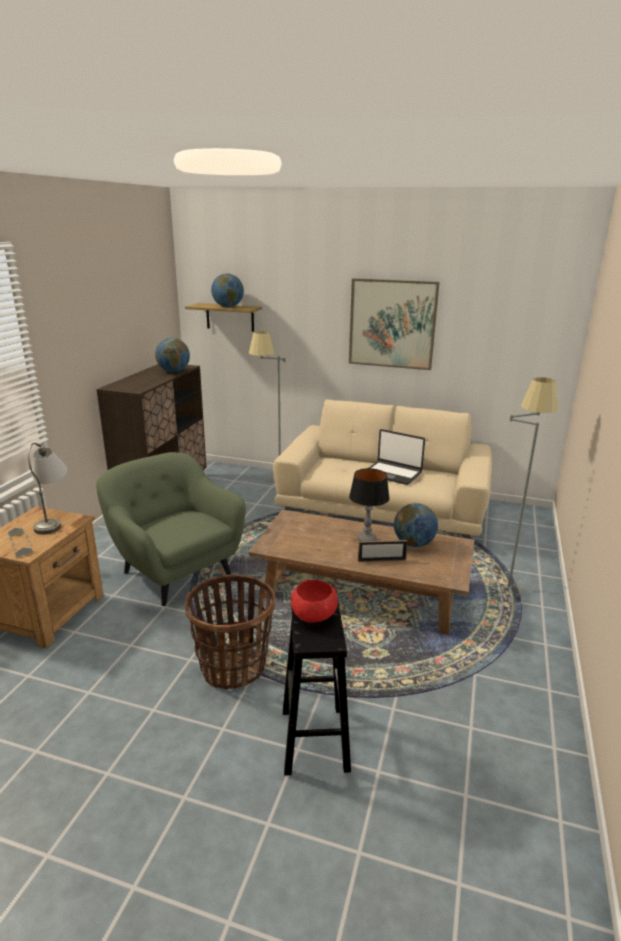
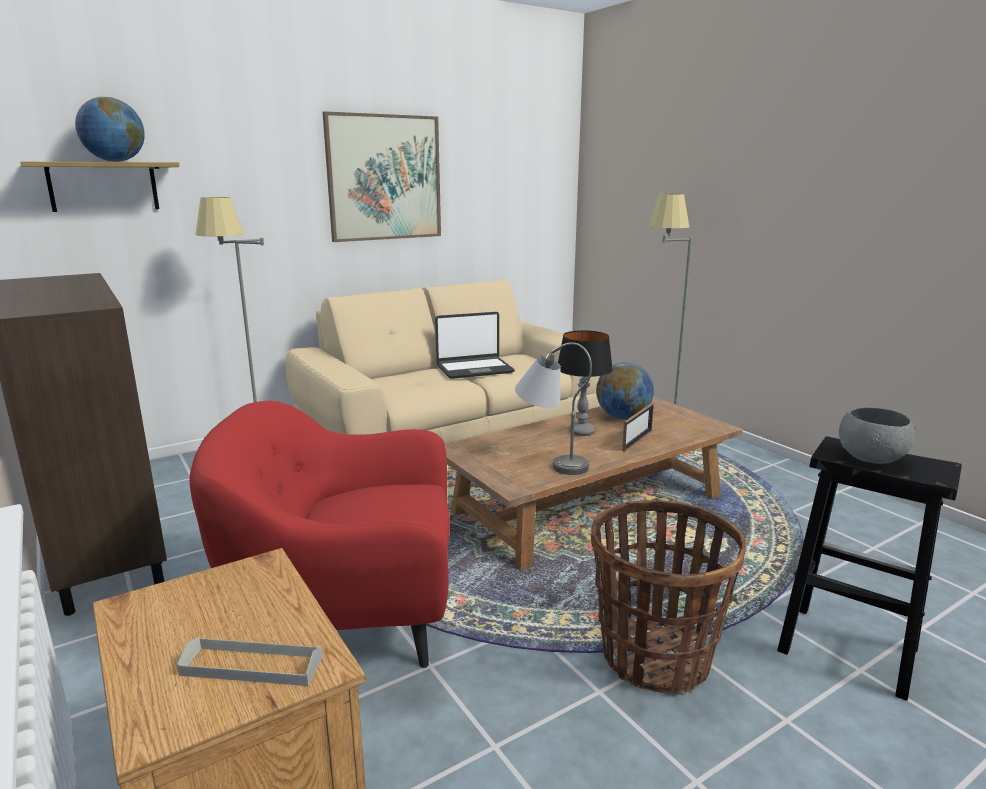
camera: 50 degrees left, 5 degrees down
grey table lamp [28,443,67,535] -> grey table lamp moved to [515,342,592,475]
green armchair [96,452,246,606] -> red armchair [189,401,450,668]
globe [155,338,190,372] -> none
red bowl [291,580,338,623] -> grey bowl [839,407,915,464]

